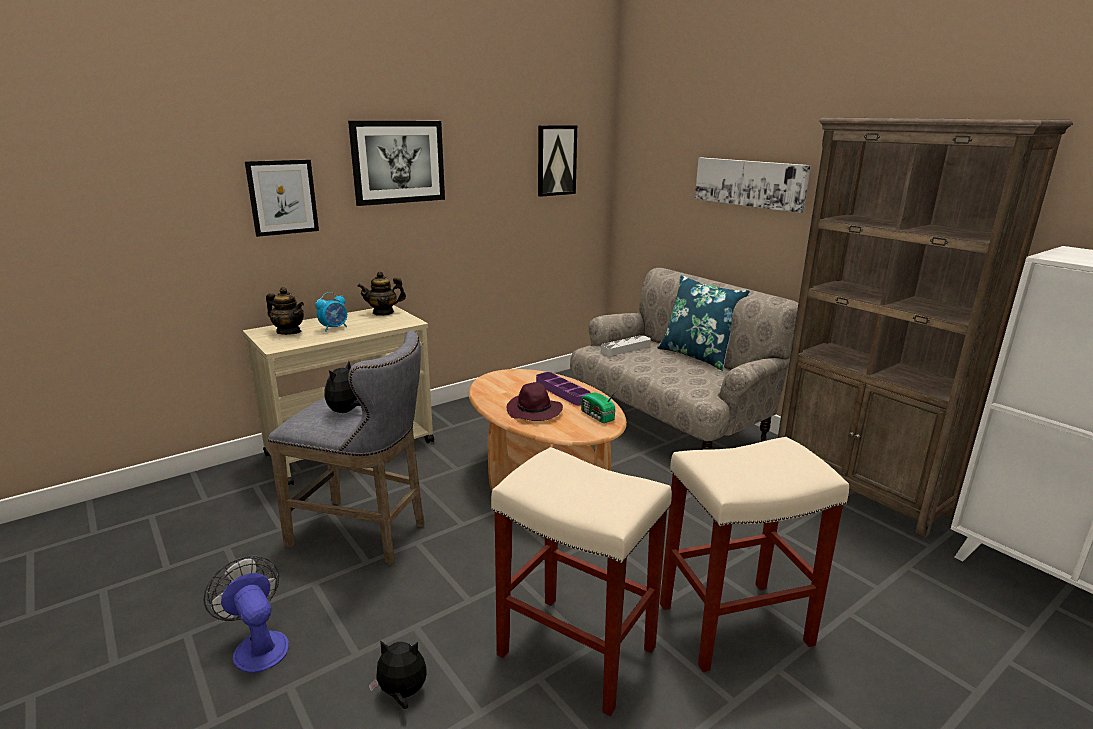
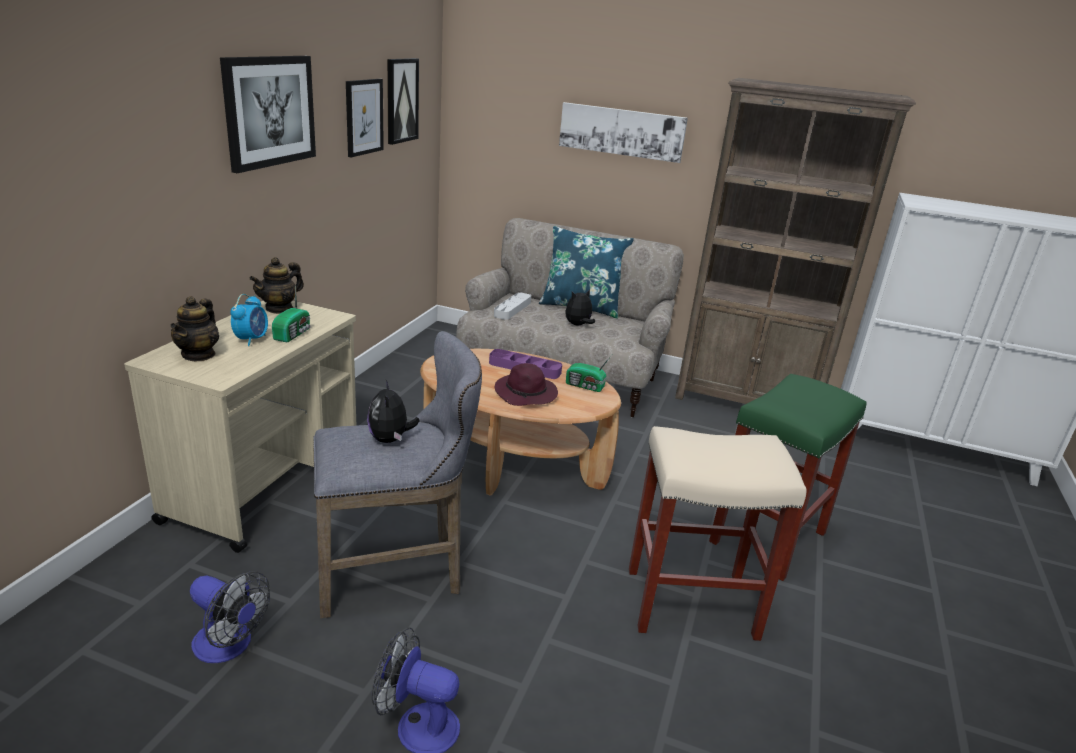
camera: 35 degrees left, 5 degrees up
picture [245,160,319,237] -> picture moved to [346,79,384,157]
teapot [266,287,304,335] -> teapot turned 105 degrees clockwise [170,296,219,361]
plush toy [369,640,427,709] -> plush toy moved to [565,289,595,325]
beige stool [660,437,849,672] -> green stool [709,374,867,581]
none -> fan [190,571,270,663]
none -> radio [272,285,310,342]

